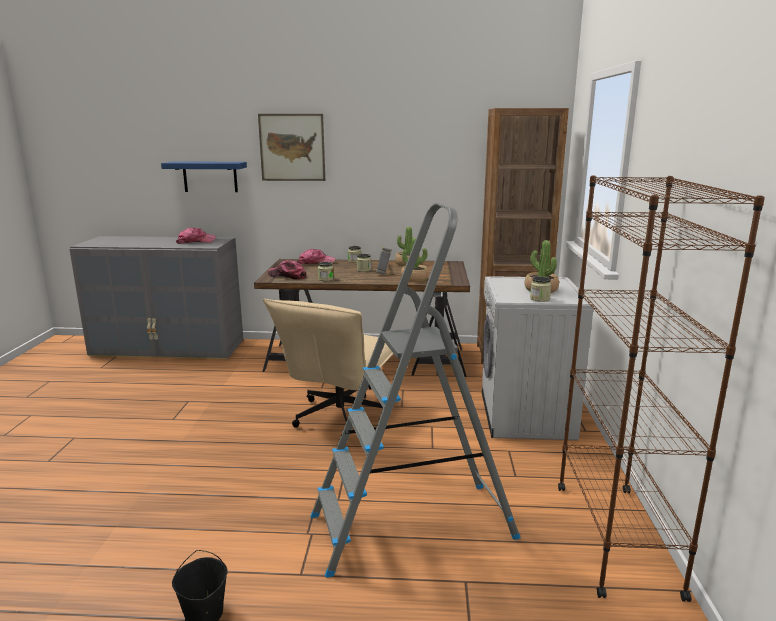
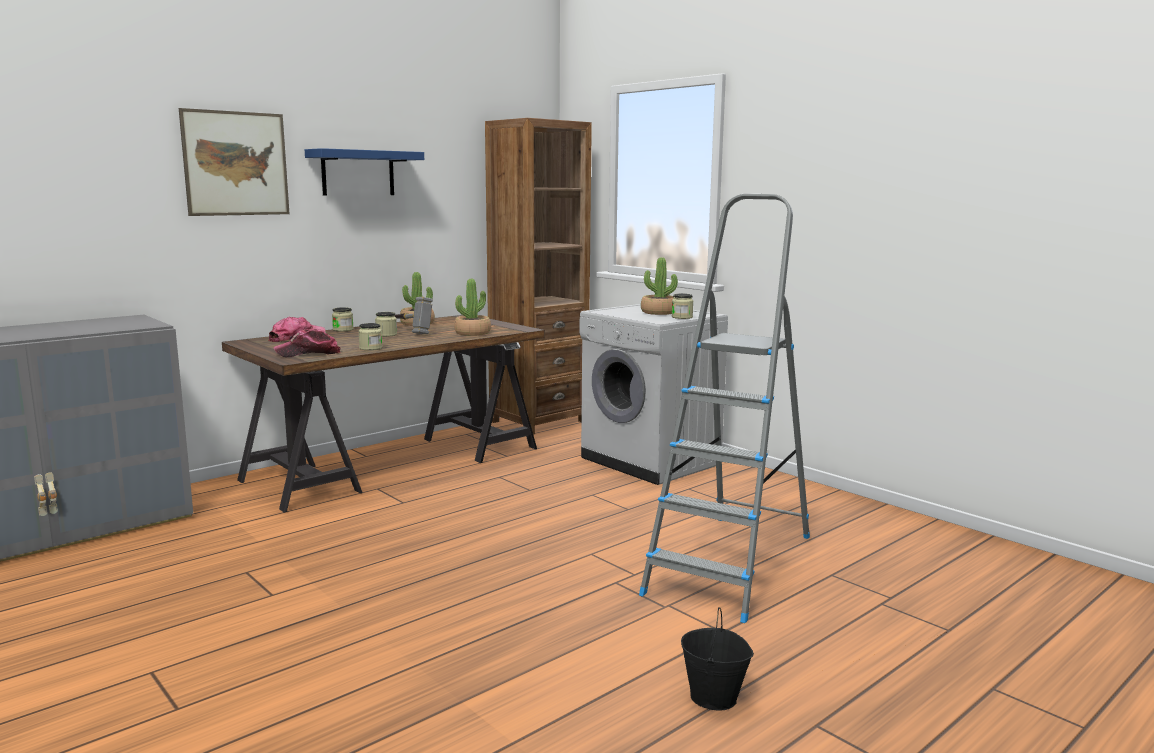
camera: 45 degrees left, 5 degrees down
blue shelf [161,161,247,192] -> blue shelf moved to [305,148,424,196]
cap [176,227,216,244] -> none
beige office chair [263,299,394,435] -> none
brown bookcase [558,175,765,602] -> none

